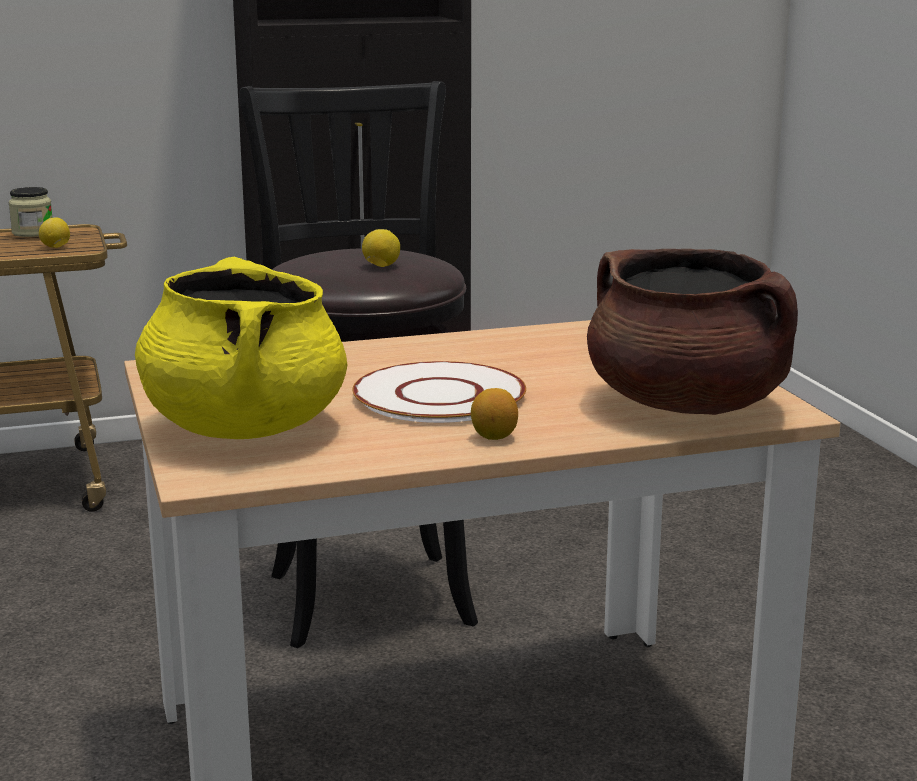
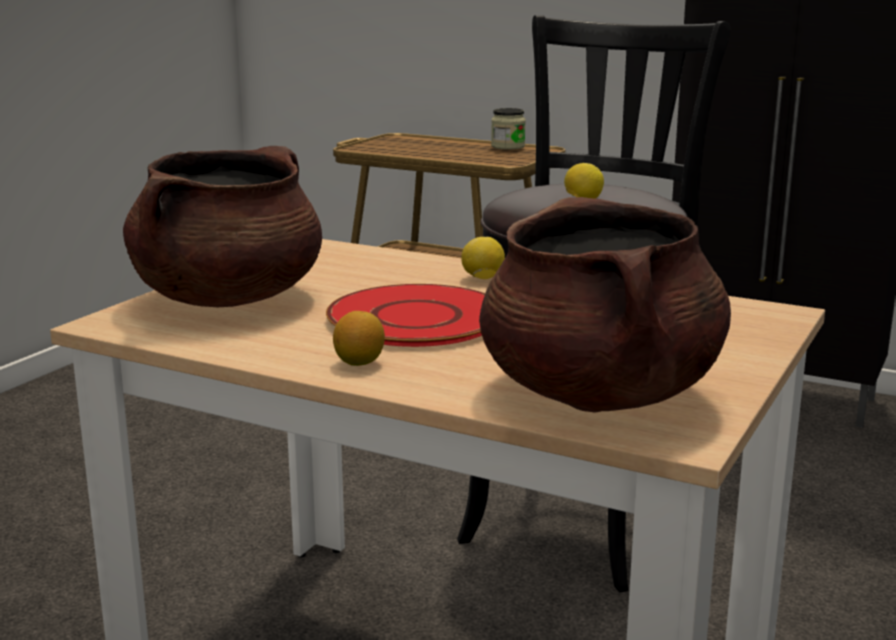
camera: 45 degrees right, 0 degrees up
lemon [39,217,70,248] -> lemon moved to [461,237,505,279]
yellow cooking pot [135,257,347,439] -> brown cooking pot [123,146,322,307]
white plate [353,361,526,423] -> red plate [326,284,485,347]

